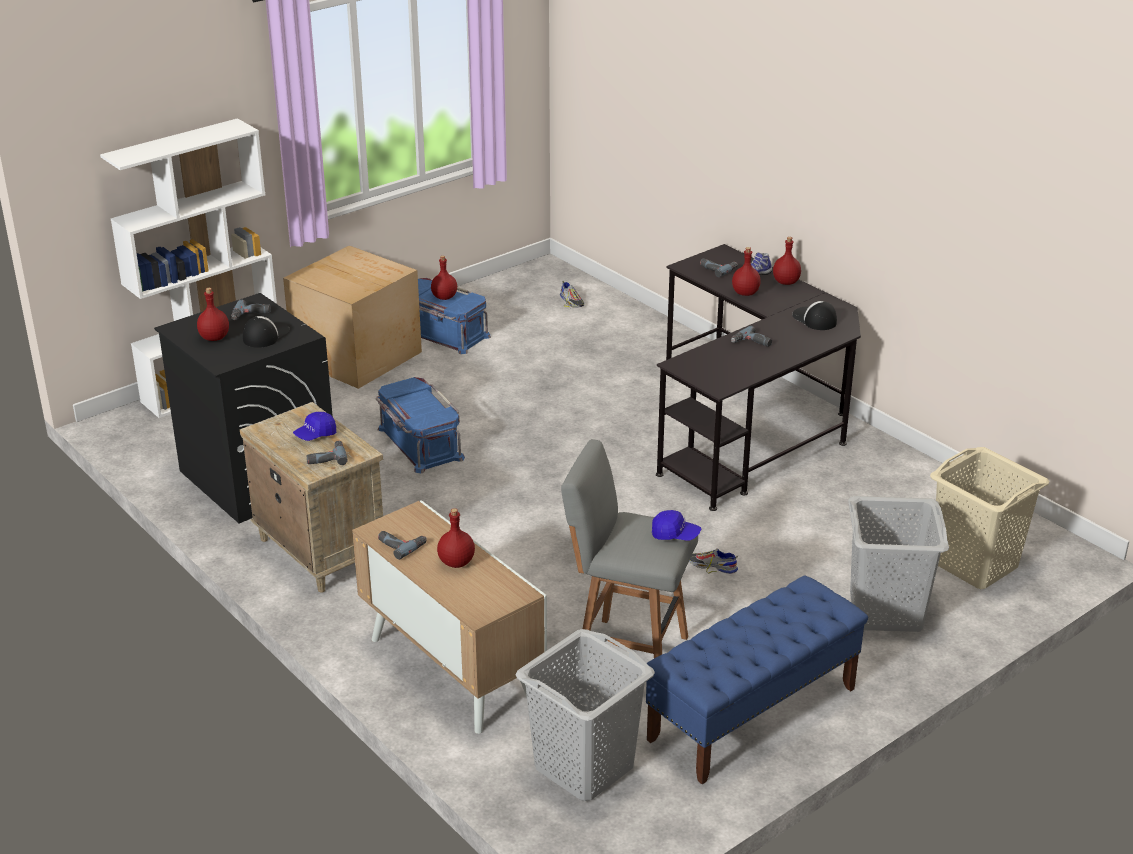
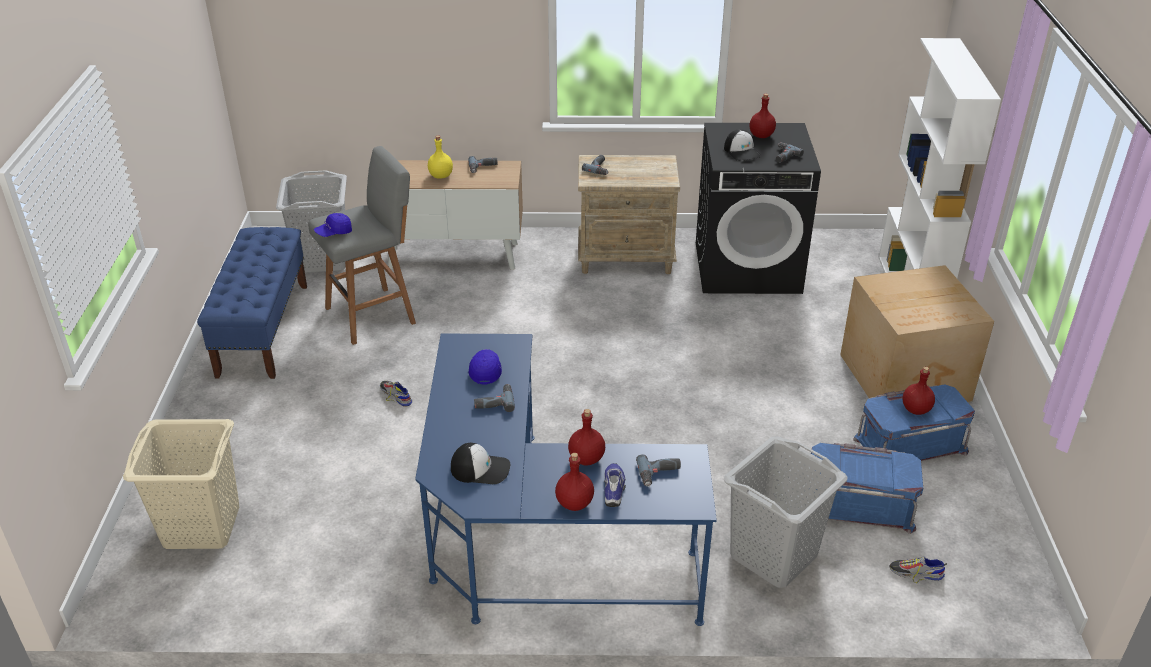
camera: 130 degrees right, 5 degrees up
blue cap [293,412,336,441] -> blue cap moved to [468,349,502,385]
blue storage box [376,377,465,473] -> blue storage box moved to [811,443,923,534]
red bottle [437,508,475,568] -> yellow bottle [428,135,453,179]
black desk [656,244,861,511] -> blue desk [415,334,717,626]
shoe [689,548,738,574] -> shoe turned 105 degrees counterclockwise [380,381,412,407]
grey laundry basket [848,496,949,632] -> grey laundry basket moved to [724,436,848,588]

